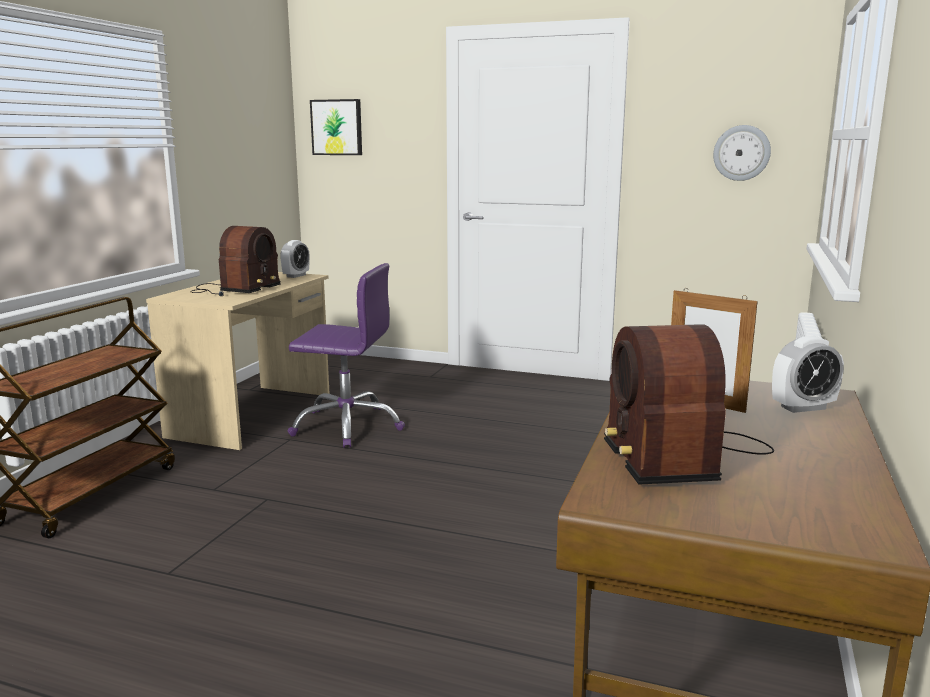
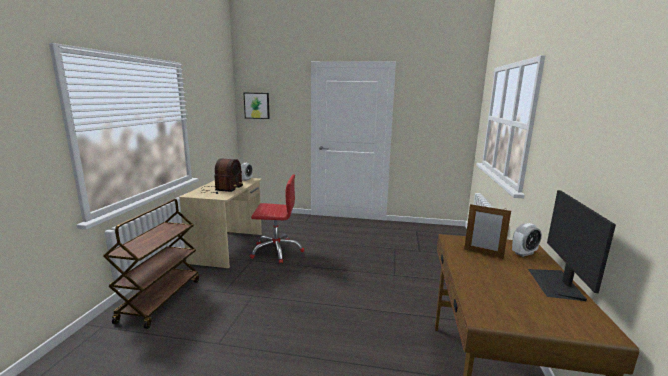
camera: 10 degrees left, 0 degrees up
purple office chair [288,263,405,448] -> red office chair [250,174,304,264]
radio [604,324,774,485] -> none
wall clock [713,125,771,181] -> none
none -> monitor [528,190,616,301]

